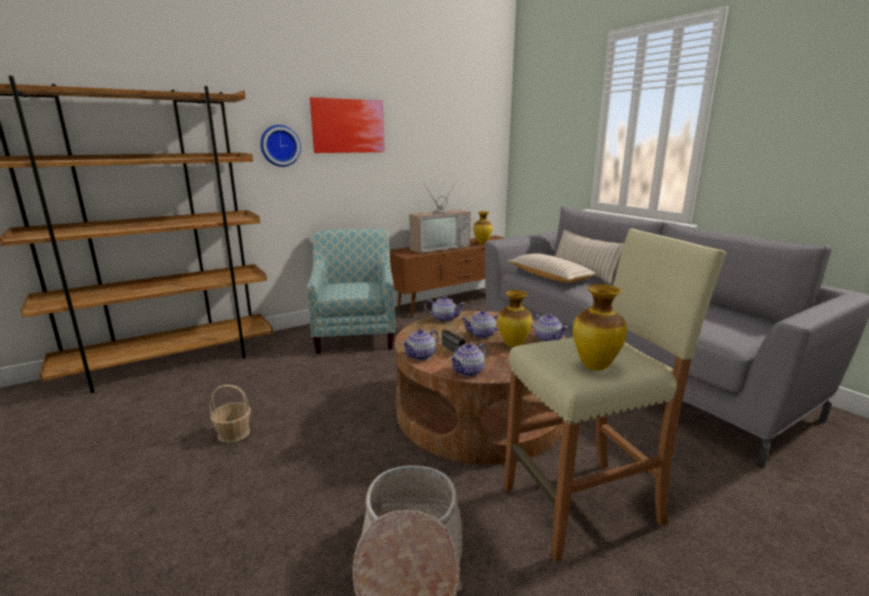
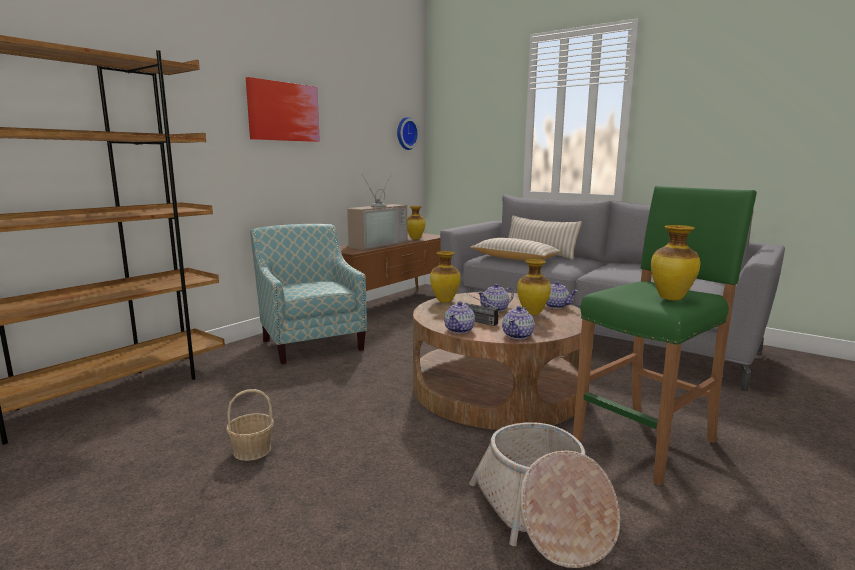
camera: 20 degrees left, 5 degrees down
wall clock [260,125,301,167] -> wall clock moved to [397,117,419,150]
teapot [424,296,465,322] -> vase [430,251,461,303]
beige stool [504,229,726,562] -> green stool [573,186,757,485]

